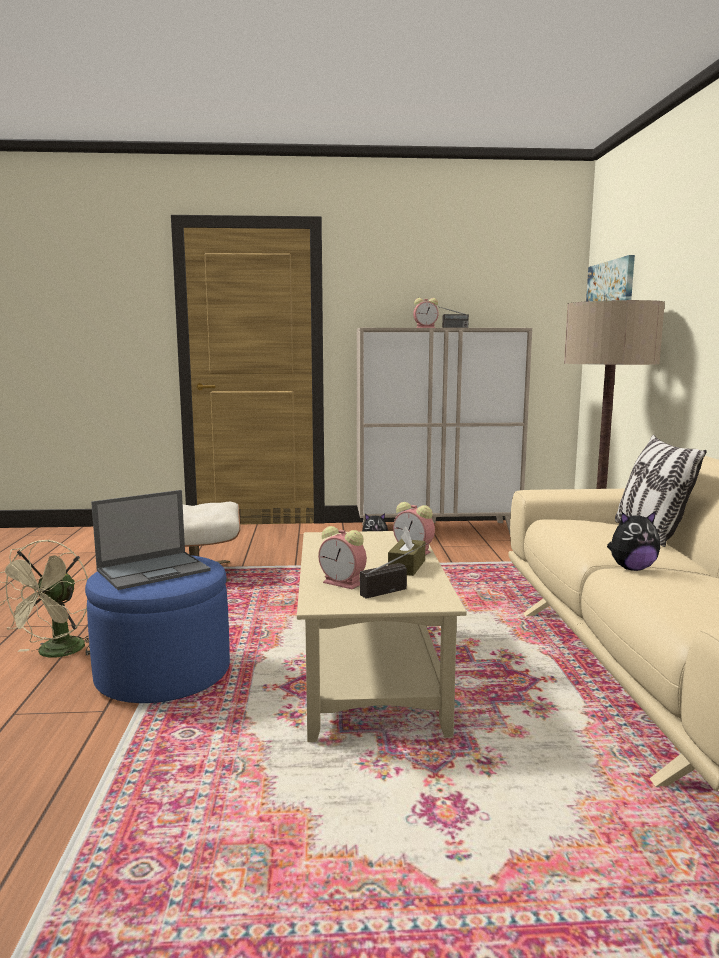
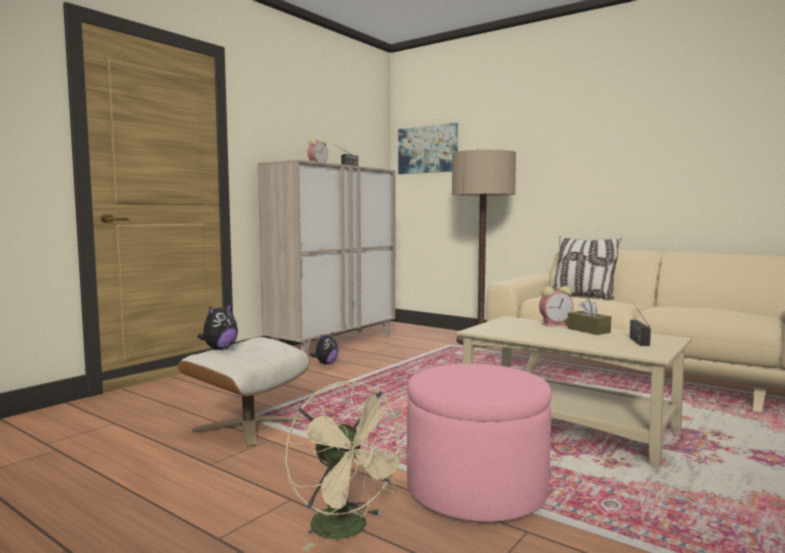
camera: 50 degrees left, 5 degrees down
blue ottoman [85,555,230,703] -> pink ottoman [407,364,552,522]
laptop [91,490,211,590] -> none
alarm clock [318,526,367,590] -> none
plush toy [607,511,660,571] -> plush toy moved to [197,303,238,350]

